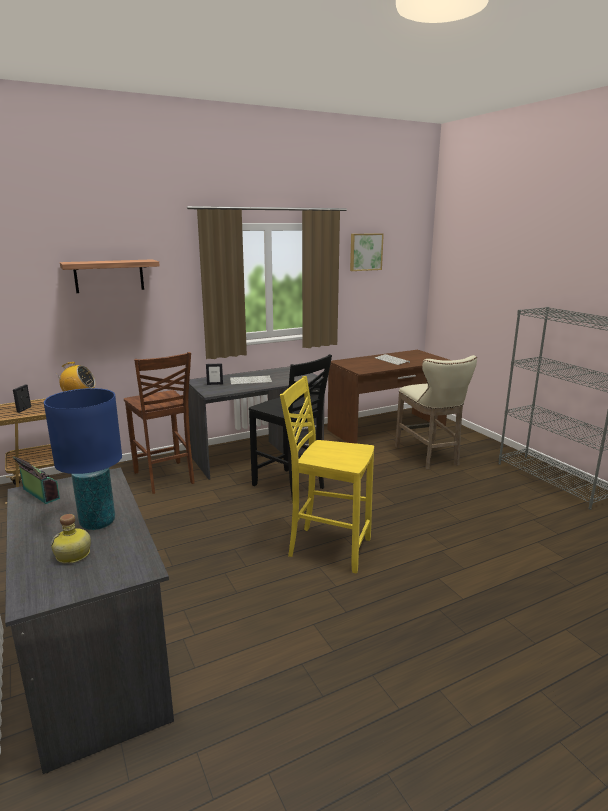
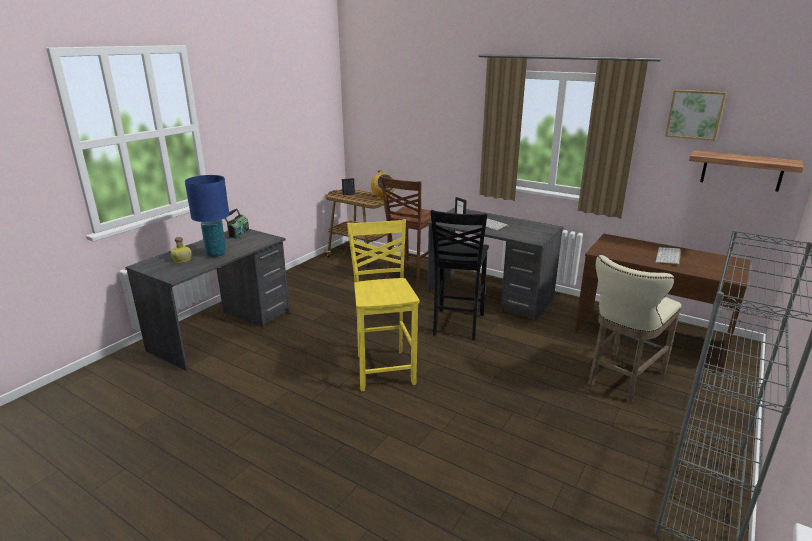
camera: 60 degrees right, 5 degrees up
shelf [60,259,160,293] -> shelf moved to [689,150,804,192]

